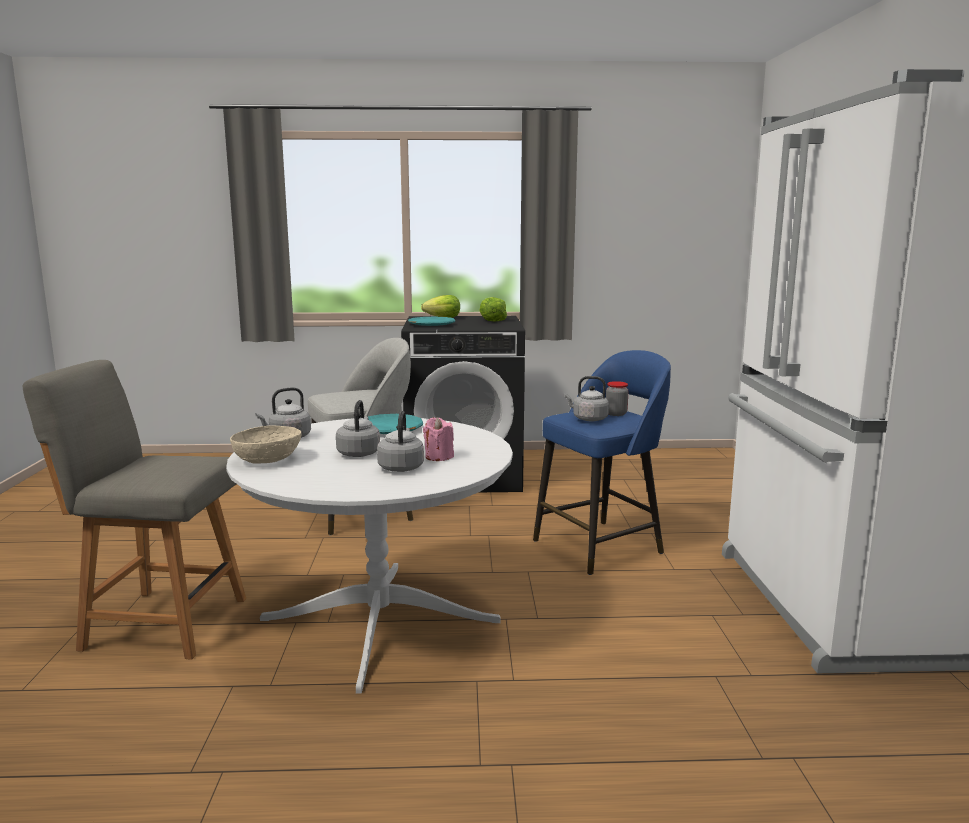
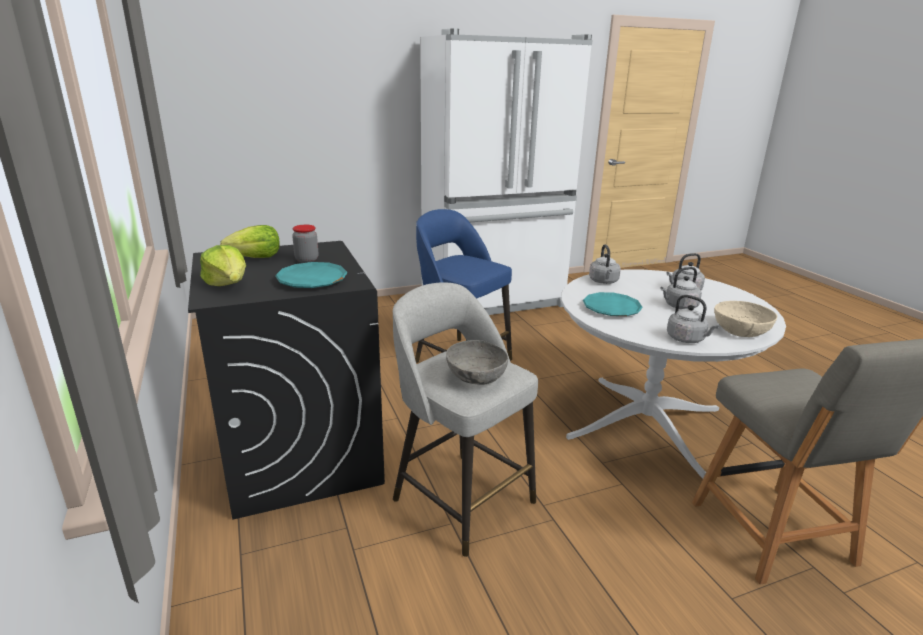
camera: 110 degrees left, 10 degrees up
pink candle [423,417,454,461] -> none
grey kettle [565,376,609,421] -> grey kettle moved to [589,244,621,284]
jar [606,381,628,416] -> jar moved to [292,225,318,263]
none -> grey bowl [446,340,508,385]

